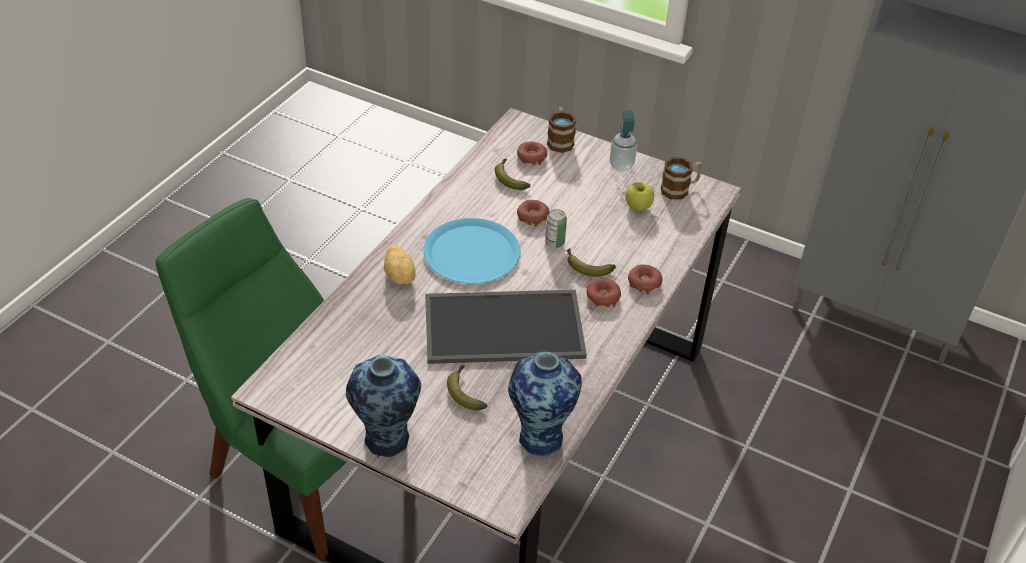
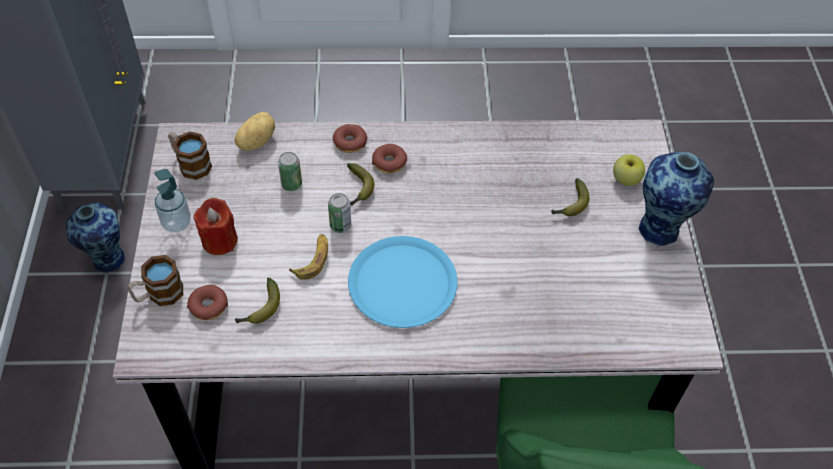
camera: 120 degrees left, 10 degrees up
potato [384,245,416,284] -> potato moved to [235,112,275,151]
tray [425,290,587,364] -> none
vase [508,352,582,457] -> vase moved to [66,202,125,273]
donut [517,200,549,227] -> banana [289,234,328,280]
apple [625,182,654,211] -> apple moved to [613,154,645,186]
none -> red candle [194,198,238,255]
none -> can [278,152,302,191]

